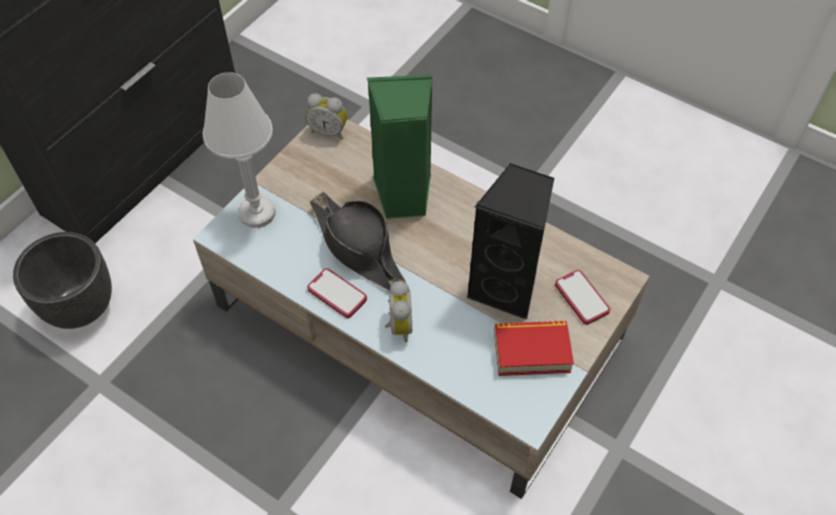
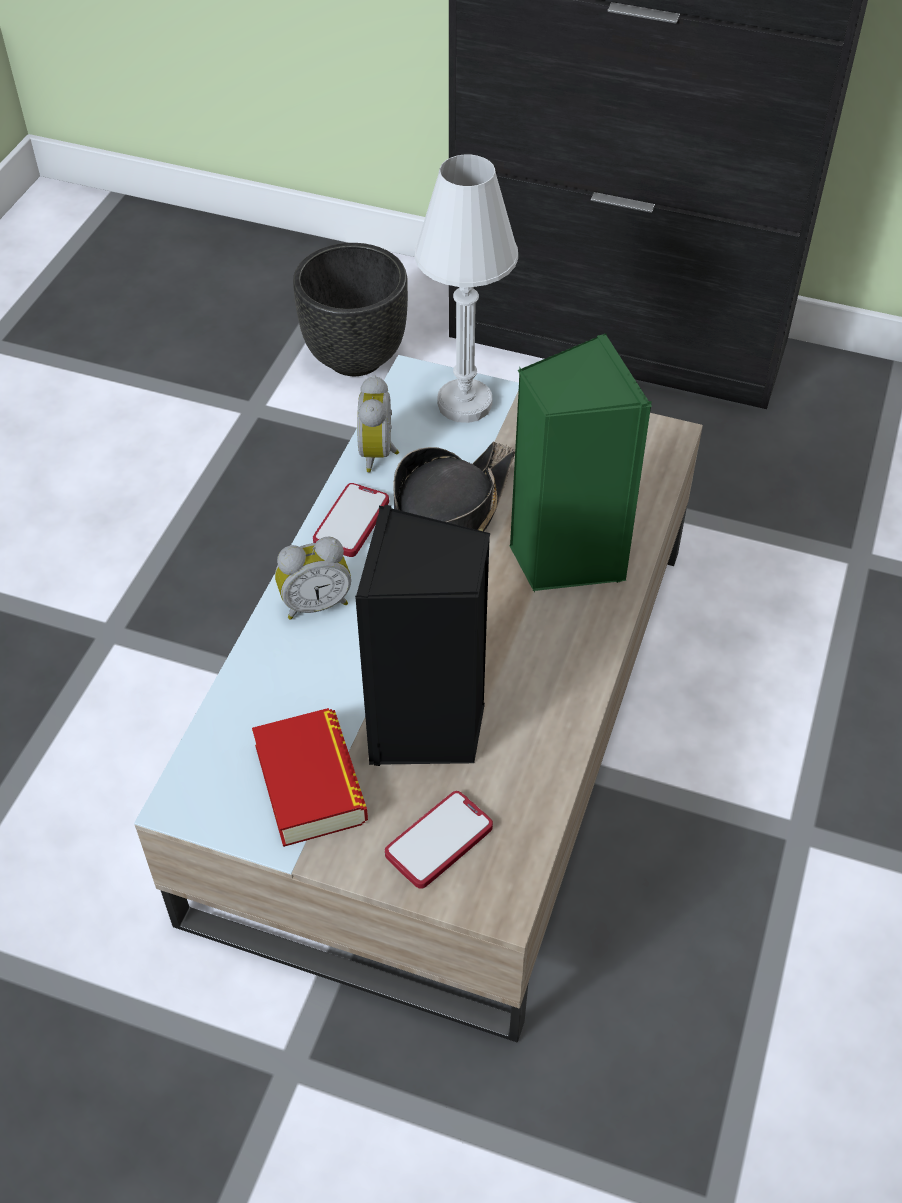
camera: 75 degrees right, 5 degrees down
alarm clock [305,93,347,140] -> alarm clock moved to [357,375,399,472]

